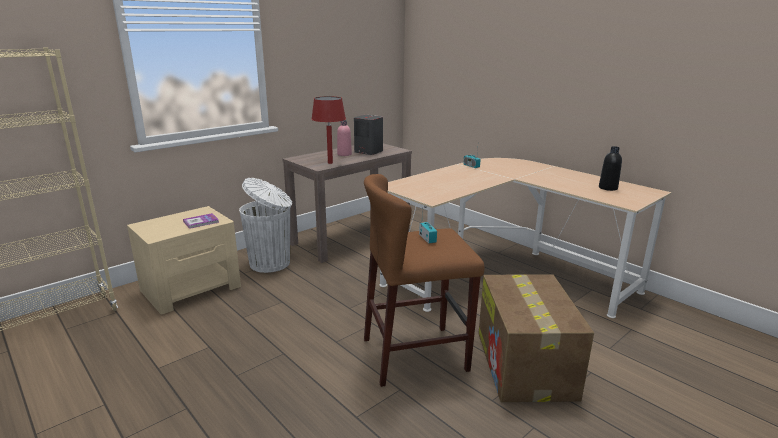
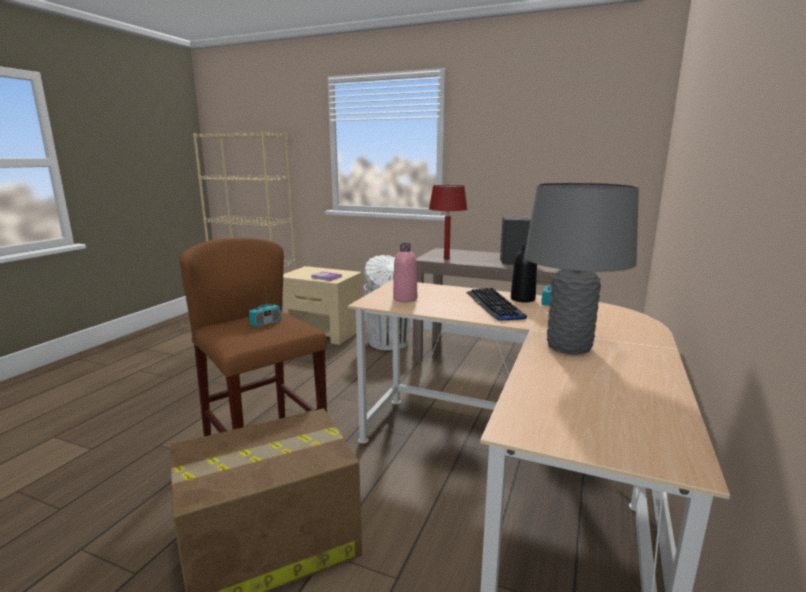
camera: 65 degrees right, 5 degrees down
pink bottle [337,120,352,156] -> pink bottle moved to [393,243,417,302]
black bottle [599,146,622,191] -> black bottle moved to [511,243,537,302]
none -> keyboard [466,288,527,321]
none -> grey table lamp [524,183,639,355]

